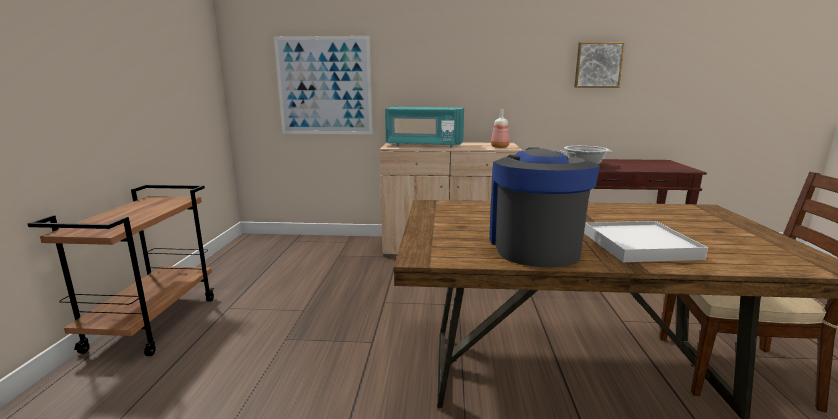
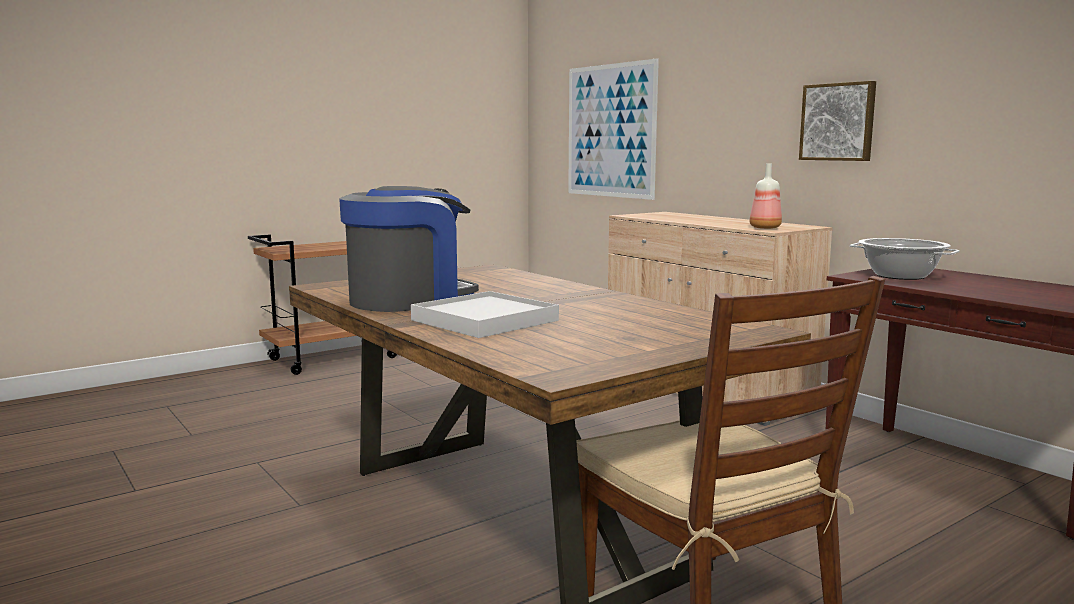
camera: 50 degrees right, 5 degrees down
turquoise microwave [385,107,464,148] -> none
picture [574,42,625,88] -> picture moved to [799,81,876,161]

